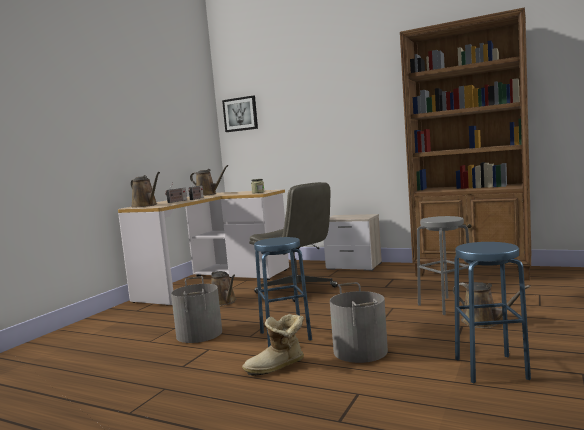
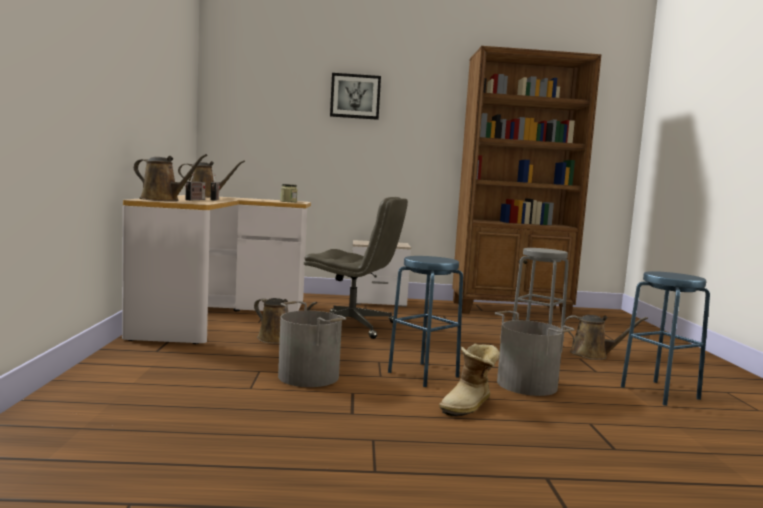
camera: 30 degrees left, 0 degrees up
picture [222,95,258,132] -> picture moved to [330,73,381,120]

